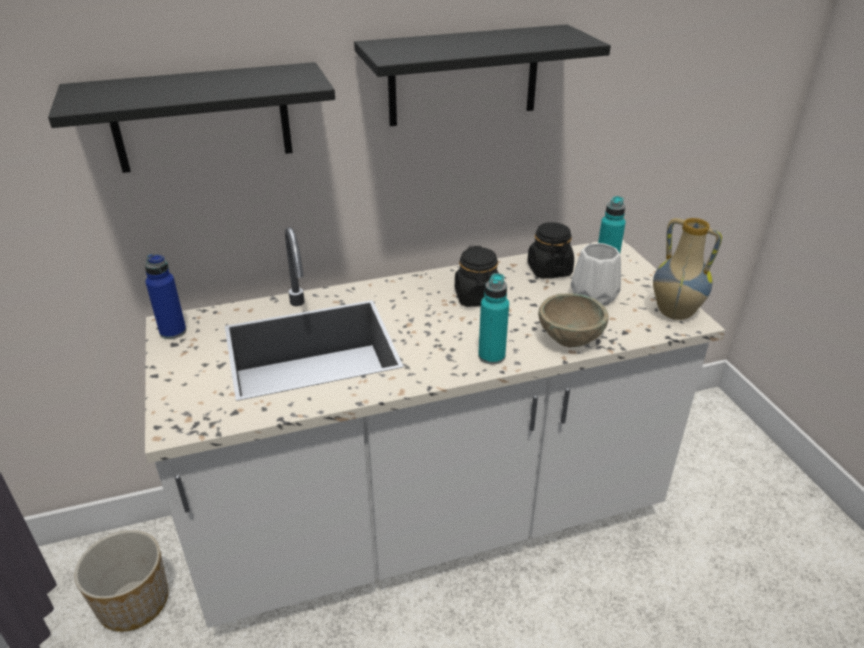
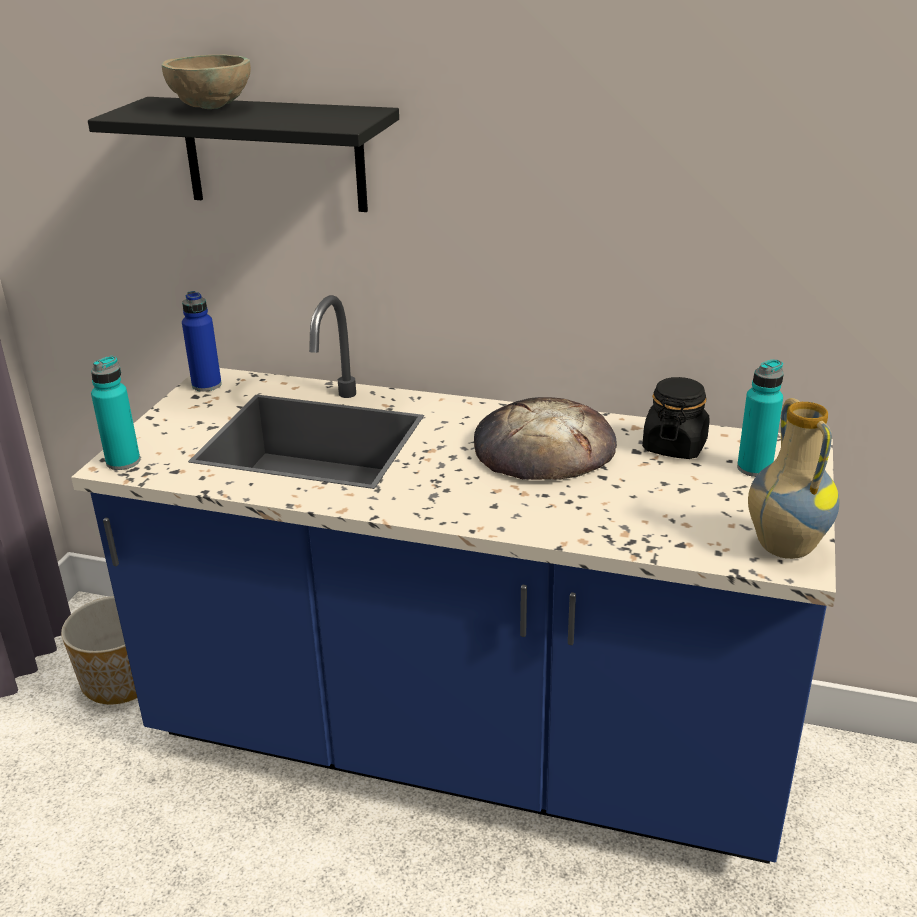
camera: 35 degrees right, 5 degrees down
white counter [145,227,726,628] -> blue counter [71,295,836,864]
black shelf [354,24,611,126] -> none
black jar [455,246,499,307] -> bread [474,397,617,480]
turquoise bottle [478,273,509,364] -> turquoise bottle moved to [91,356,140,470]
beige bowl [538,293,609,347] -> beige bowl moved to [162,54,251,109]
white vase [571,243,621,305] -> none

